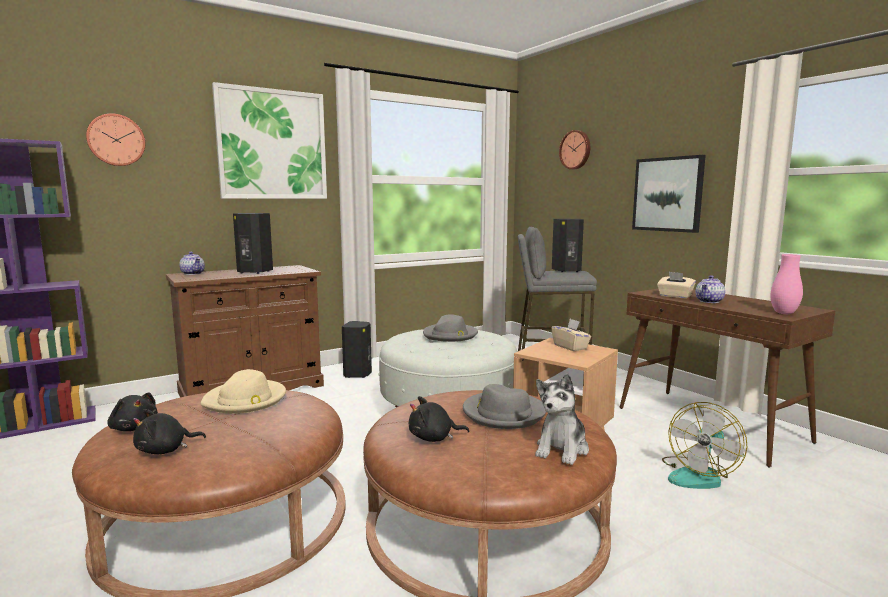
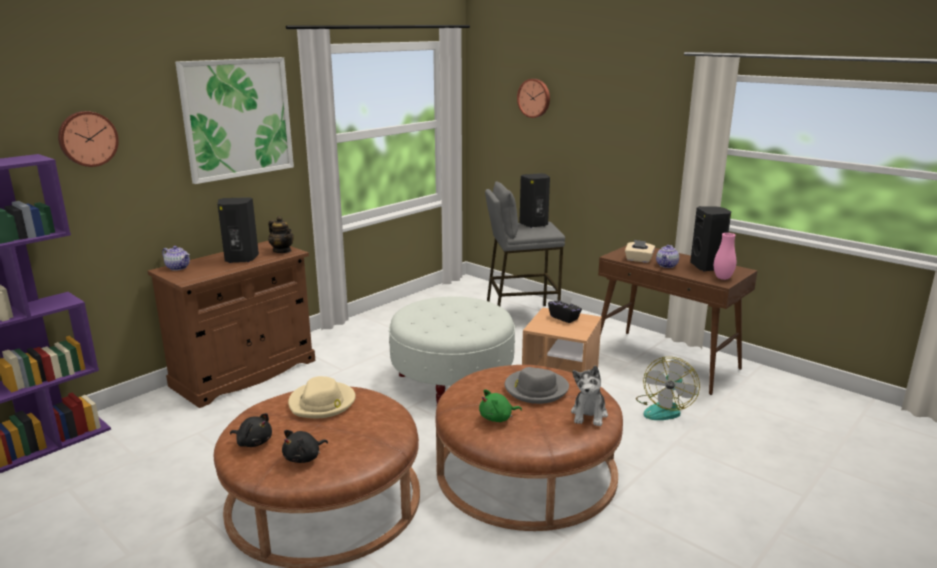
camera: 15 degrees left, 10 degrees up
black speaker [342,321,372,378] -> black speaker moved to [690,206,731,271]
black plush toy [409,396,469,442] -> green plush toy [479,389,522,422]
grey hat [423,314,478,342] -> none
beige tissue box [551,319,591,351] -> black tissue box [548,294,582,323]
picture [632,155,706,233] -> none
none -> teapot [268,216,294,253]

